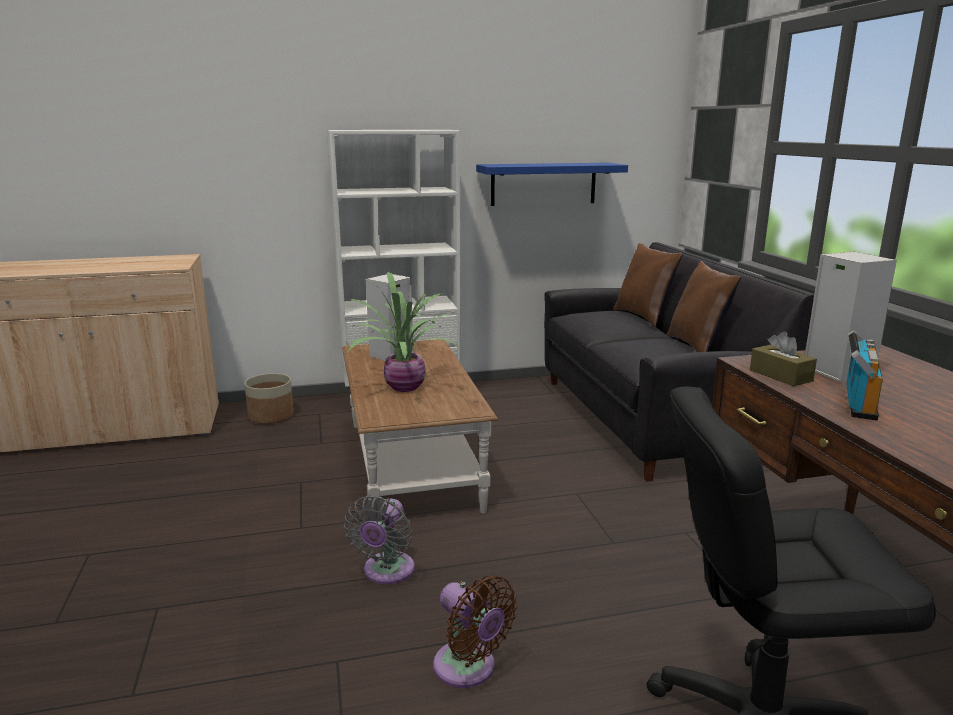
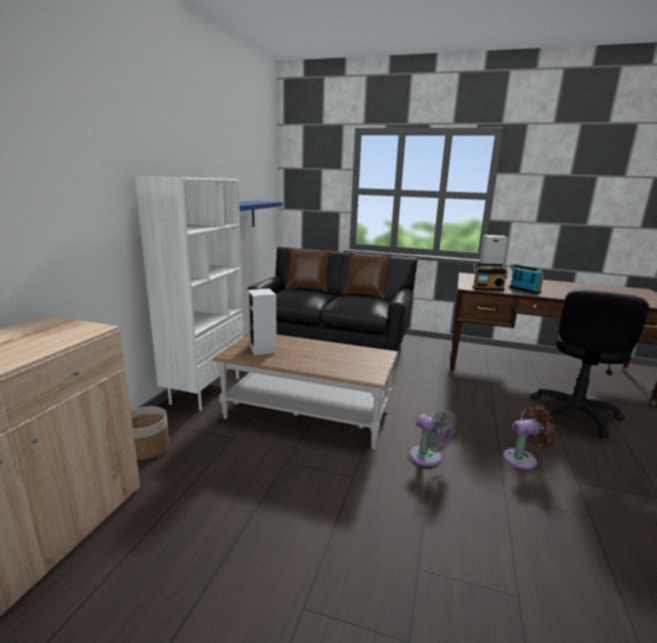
camera: 60 degrees left, 0 degrees up
potted plant [347,272,458,392] -> none
brown tissue box [750,331,817,386] -> radio [472,263,508,291]

